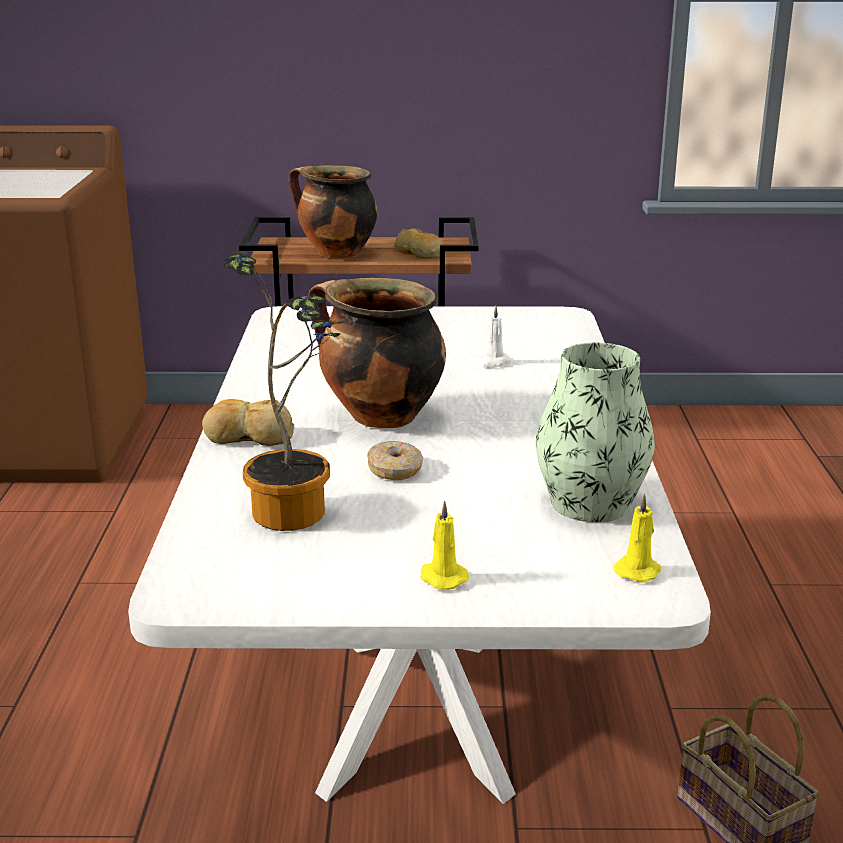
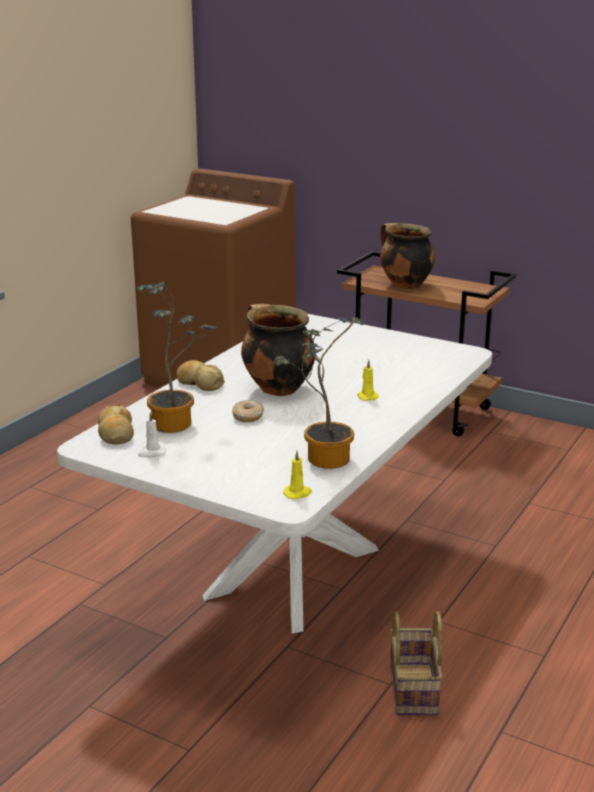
camera: 30 degrees right, 0 degrees up
bread [394,228,443,259] -> bread moved to [98,404,134,444]
yellow candle [420,500,469,590] -> yellow candle moved to [357,360,379,401]
white candle [478,306,511,368] -> white candle moved to [138,412,166,458]
vase [536,342,655,522] -> potted plant [274,317,364,469]

